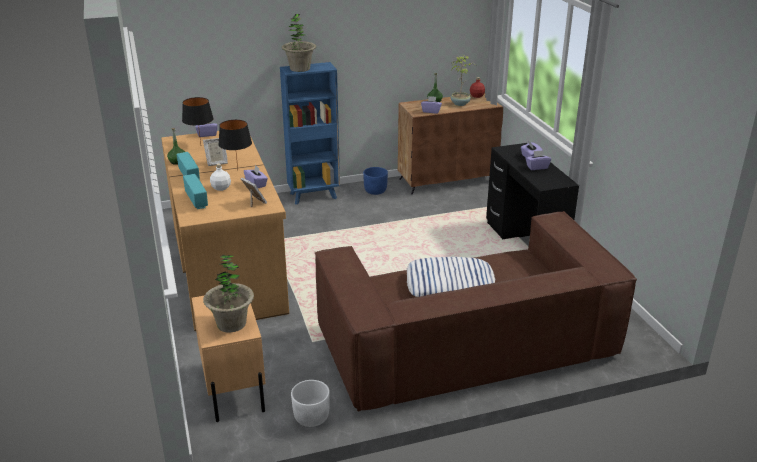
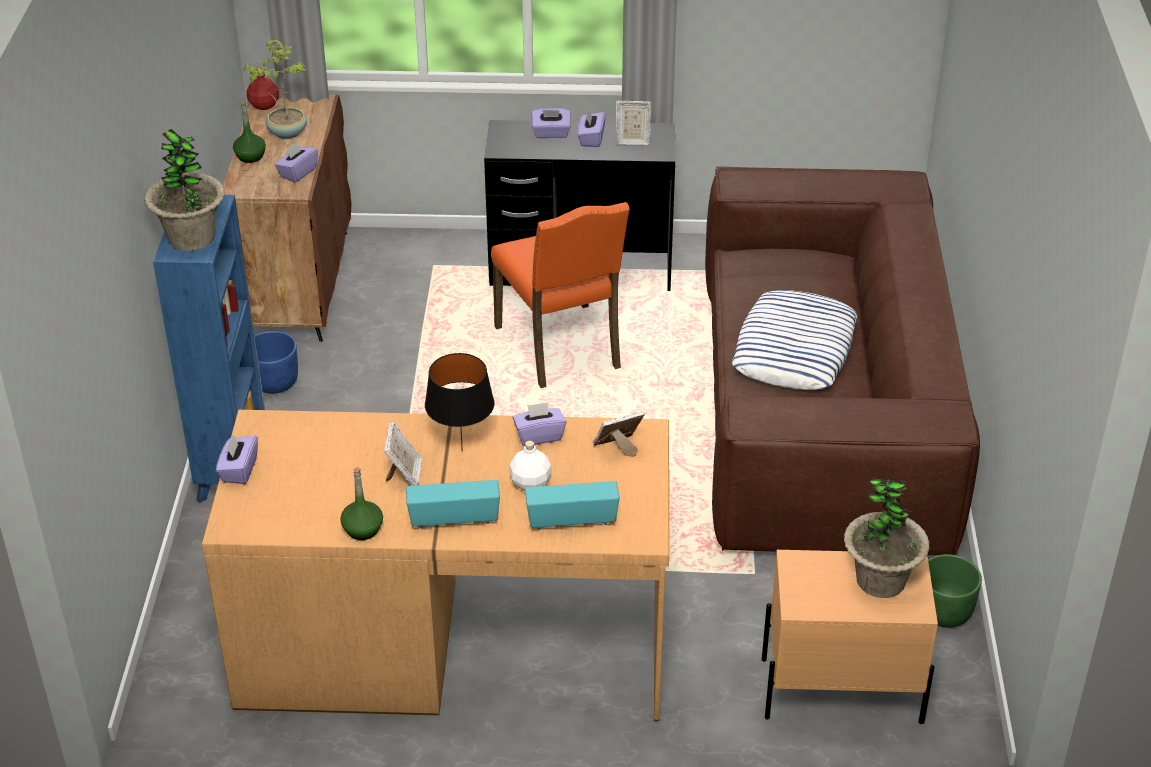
camera: 70 degrees left, 10 degrees up
black table lamp [182,97,214,143] -> none
white planter [291,380,330,427] -> green planter [928,554,982,628]
none -> orange chair [491,202,630,388]
none -> picture frame [616,101,651,146]

